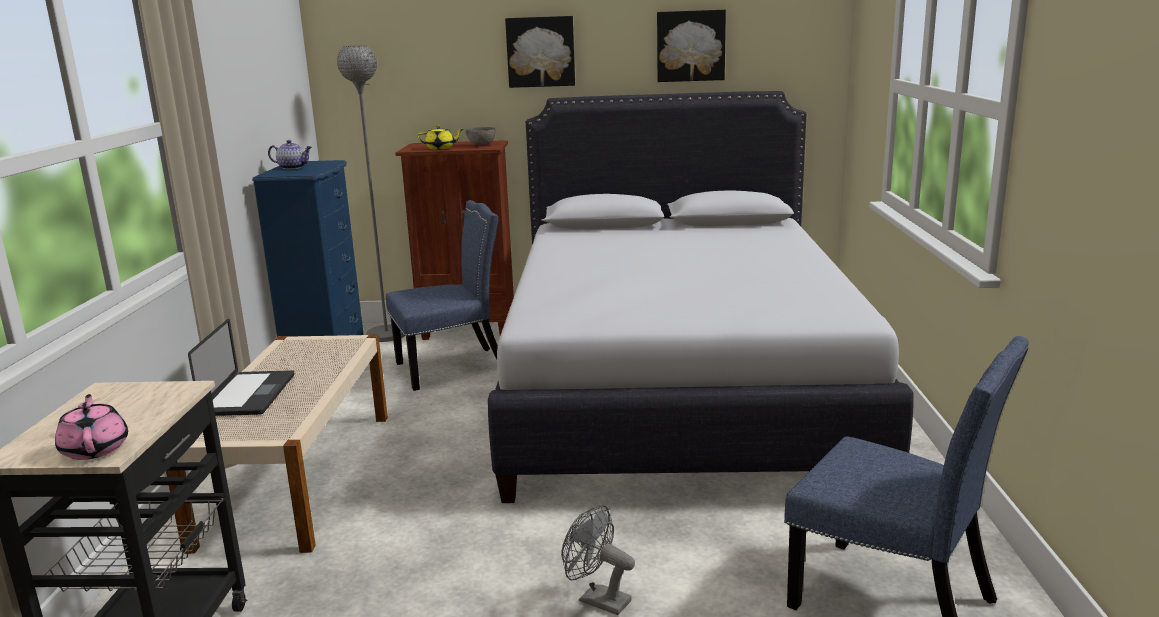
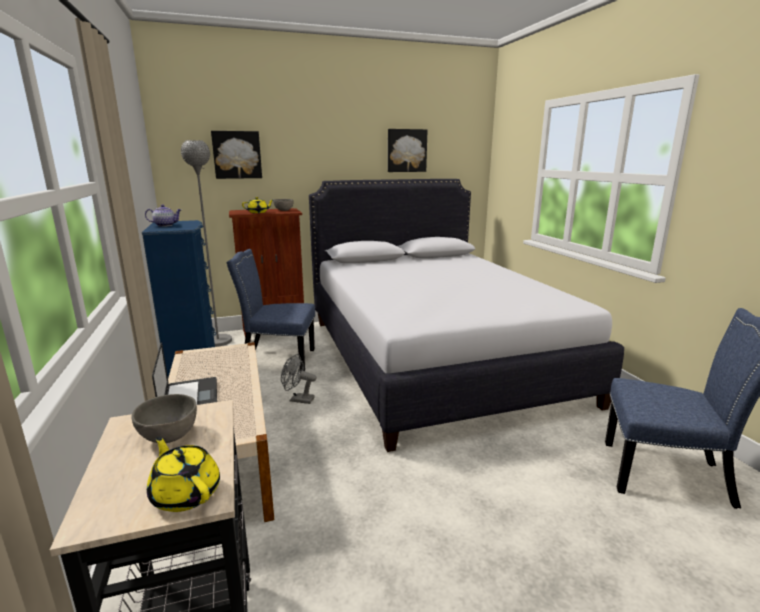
camera: 20 degrees left, 0 degrees up
pink teapot [55,394,128,460] -> yellow teapot [147,436,220,512]
blue chair [386,200,498,391] -> blue chair turned 135 degrees counterclockwise [227,249,315,371]
picture [505,16,575,88] -> picture moved to [211,131,262,179]
grey fan [561,505,635,615] -> grey fan moved to [281,354,317,404]
none -> grey bowl [131,394,197,443]

